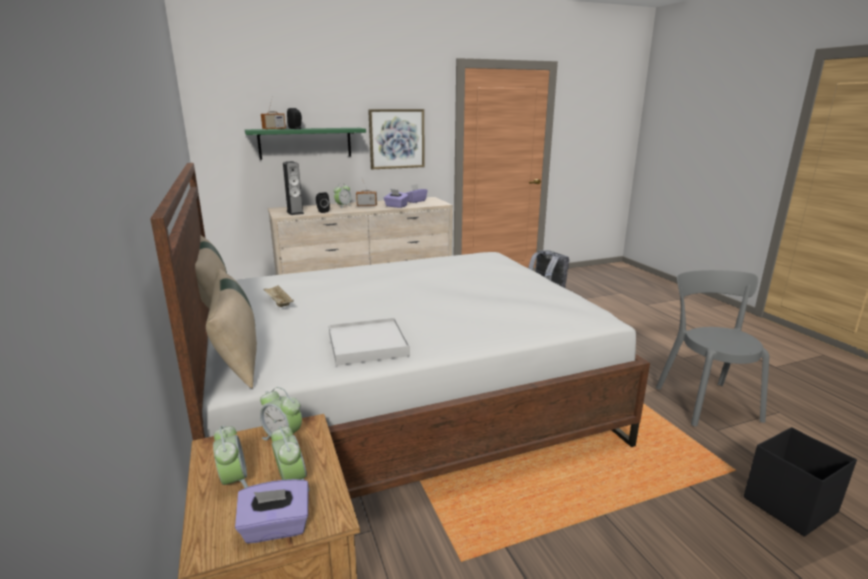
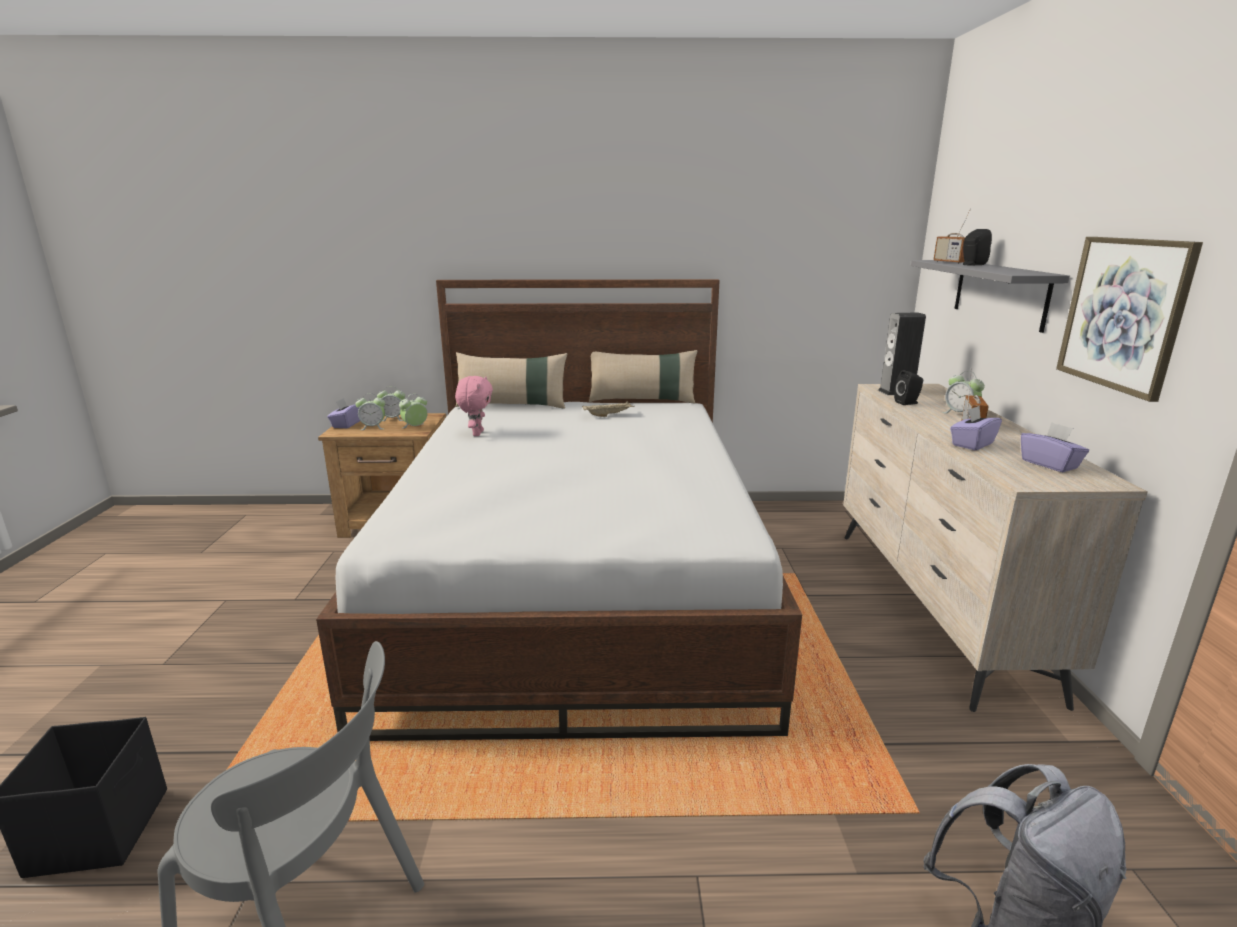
camera: 110 degrees right, 0 degrees up
green shelf [245,128,366,160] -> grey shelf [911,260,1070,333]
white tray [329,318,410,366] -> pink plush toy [455,376,493,436]

